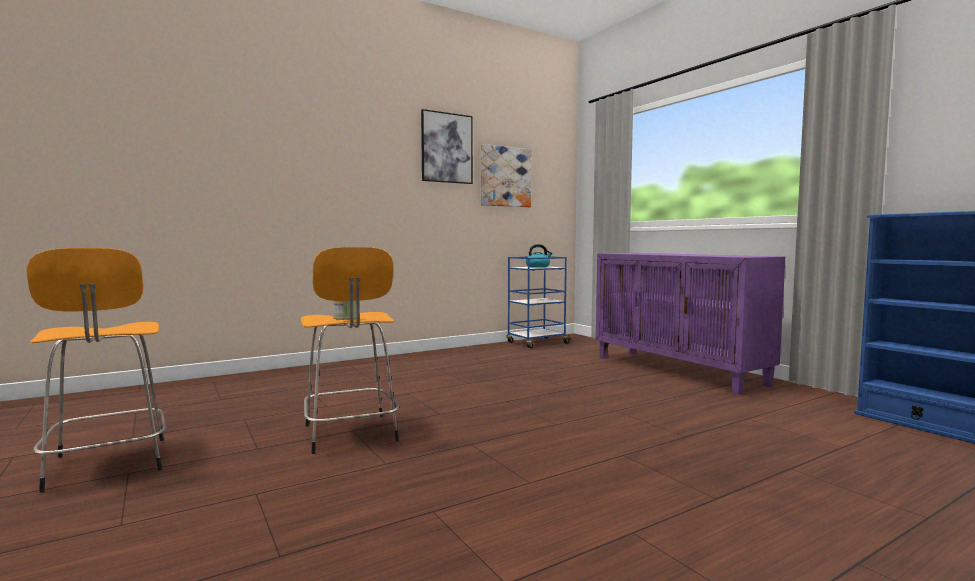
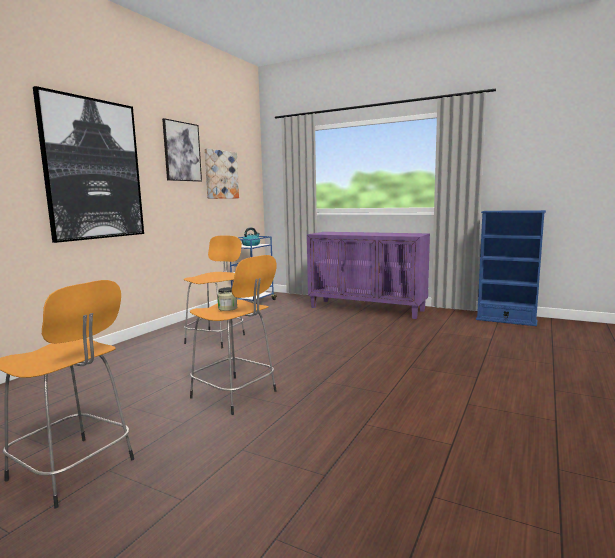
camera: 30 degrees left, 5 degrees up
none -> picture [33,86,144,243]
none -> orange stool [184,235,245,348]

